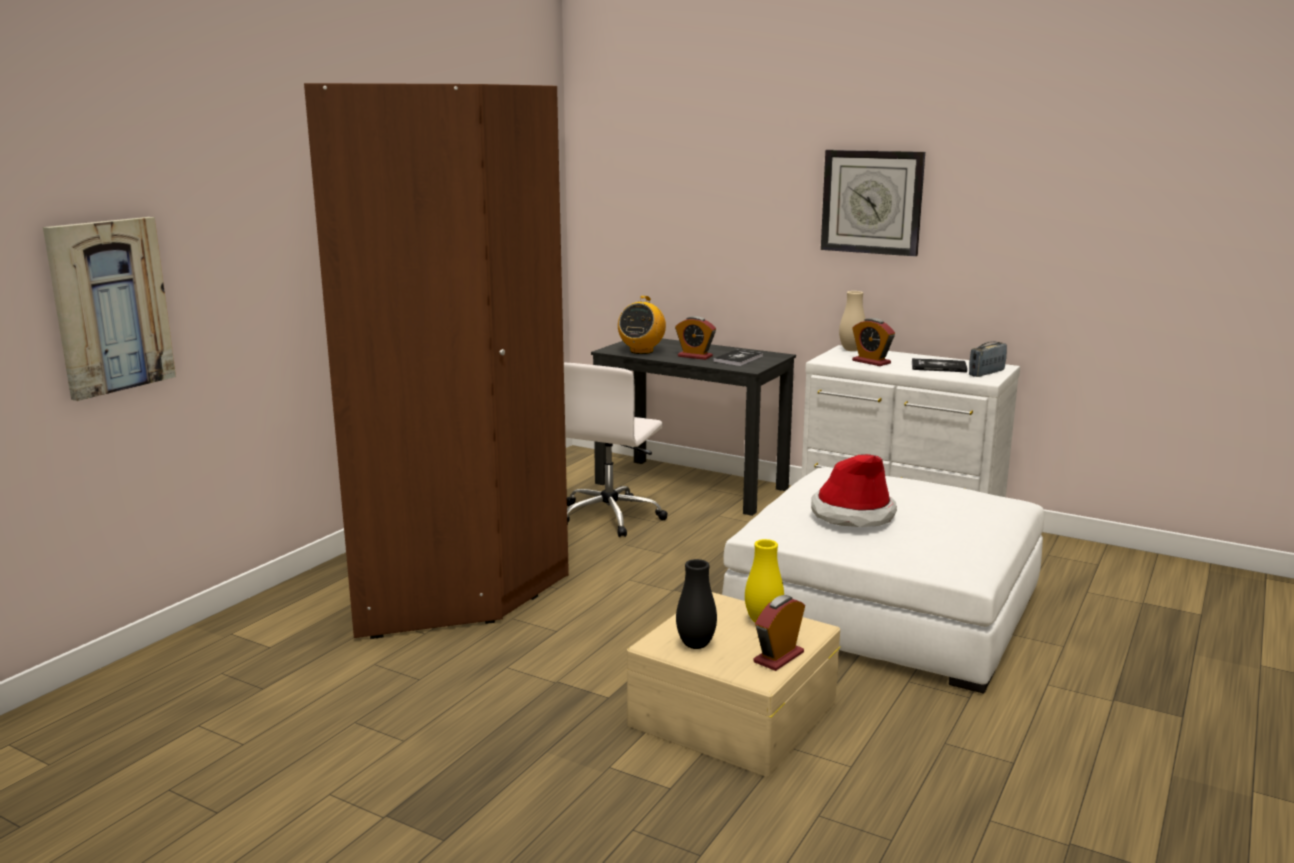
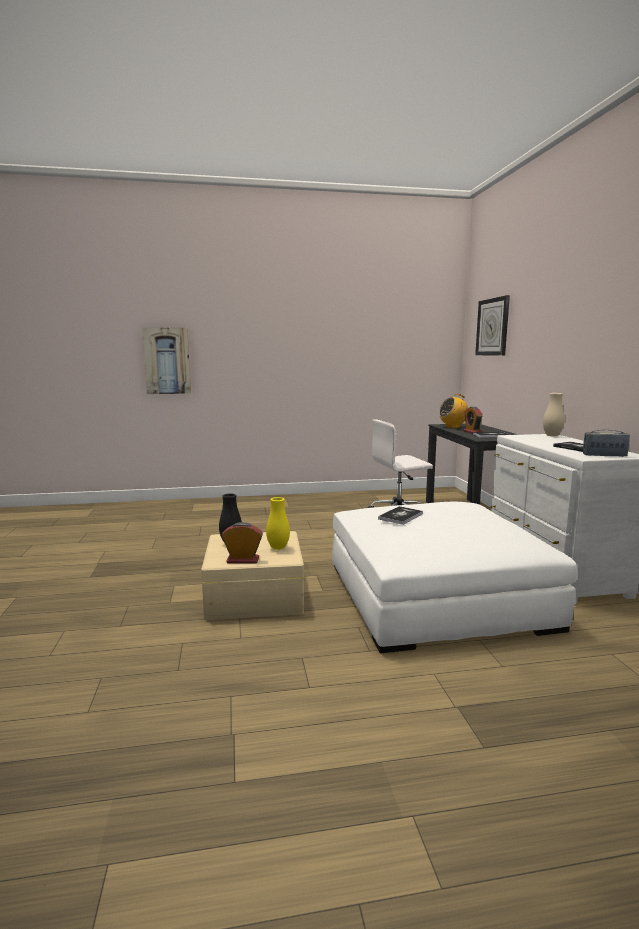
camera: 50 degrees right, 5 degrees down
brown wardrobe [304,83,569,639] -> none
hat [811,454,897,527] -> book [378,506,423,525]
wall clock [821,150,925,256] -> wall clock moved to [475,295,510,355]
alarm clock [852,318,895,366] -> none

